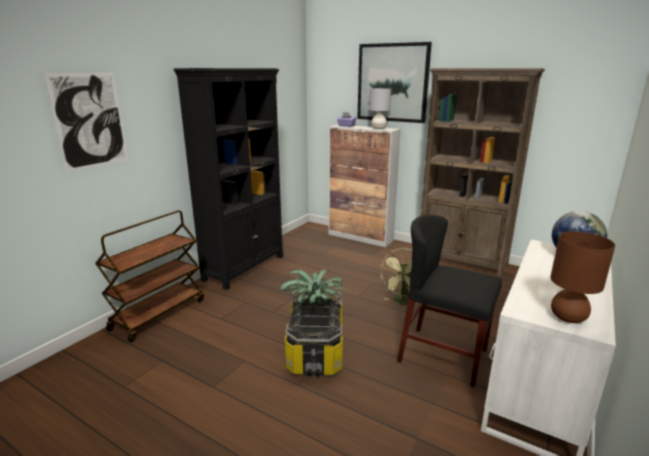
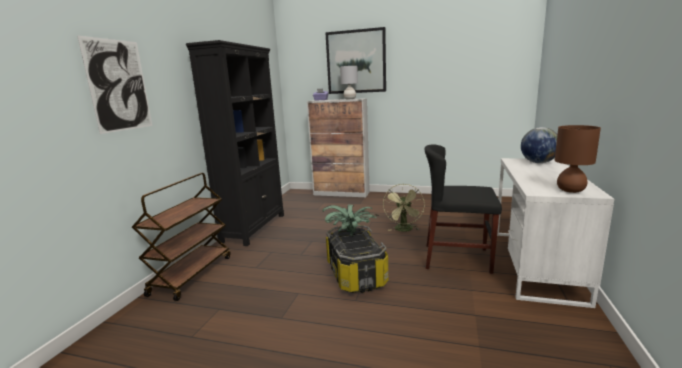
camera: 15 degrees left, 5 degrees down
brown bookcase [421,68,545,278] -> none

